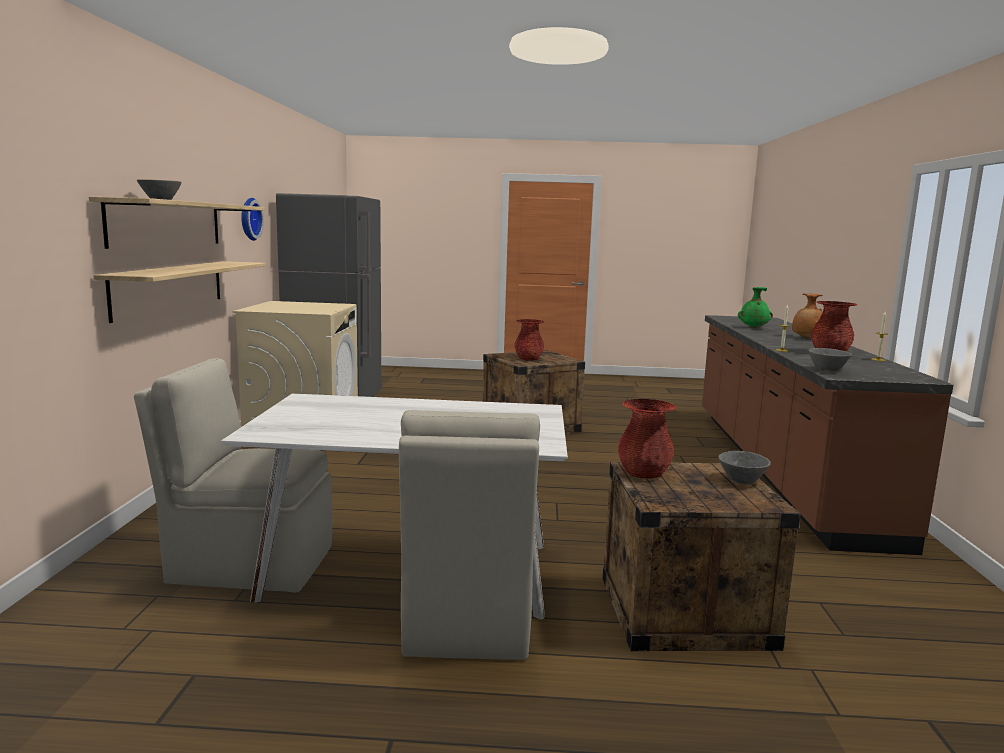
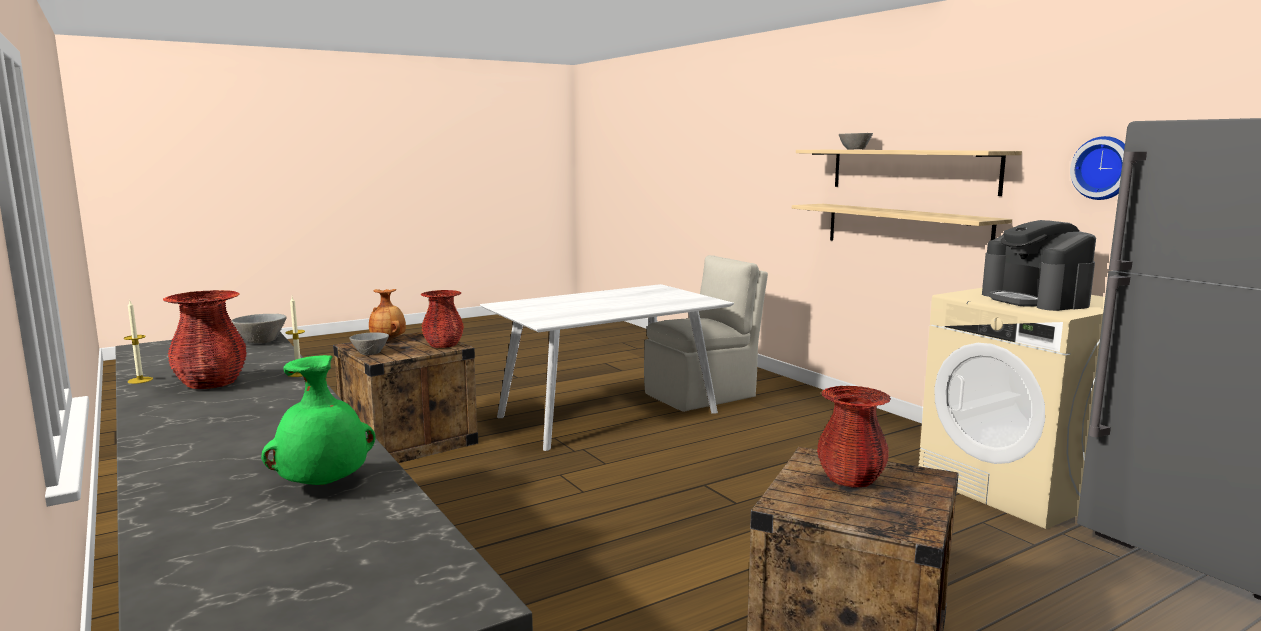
camera: 145 degrees right, 0 degrees up
beige chair [399,410,540,660] -> none
brown vase [792,293,823,338] -> brown vase moved to [369,289,406,340]
none -> coffee machine [982,220,1096,311]

